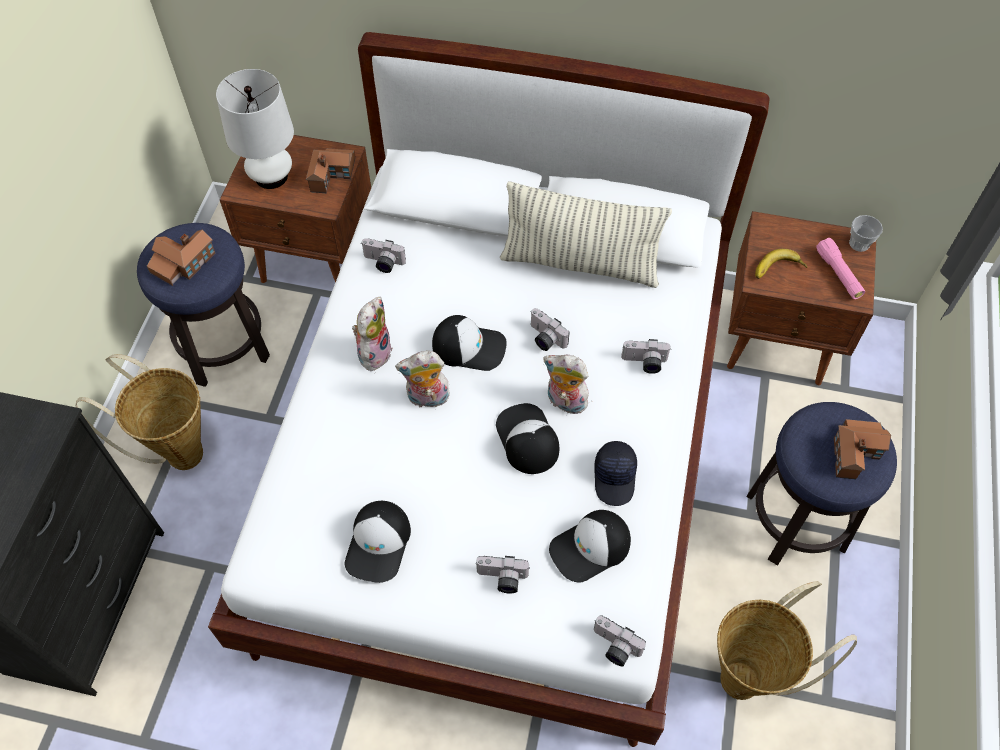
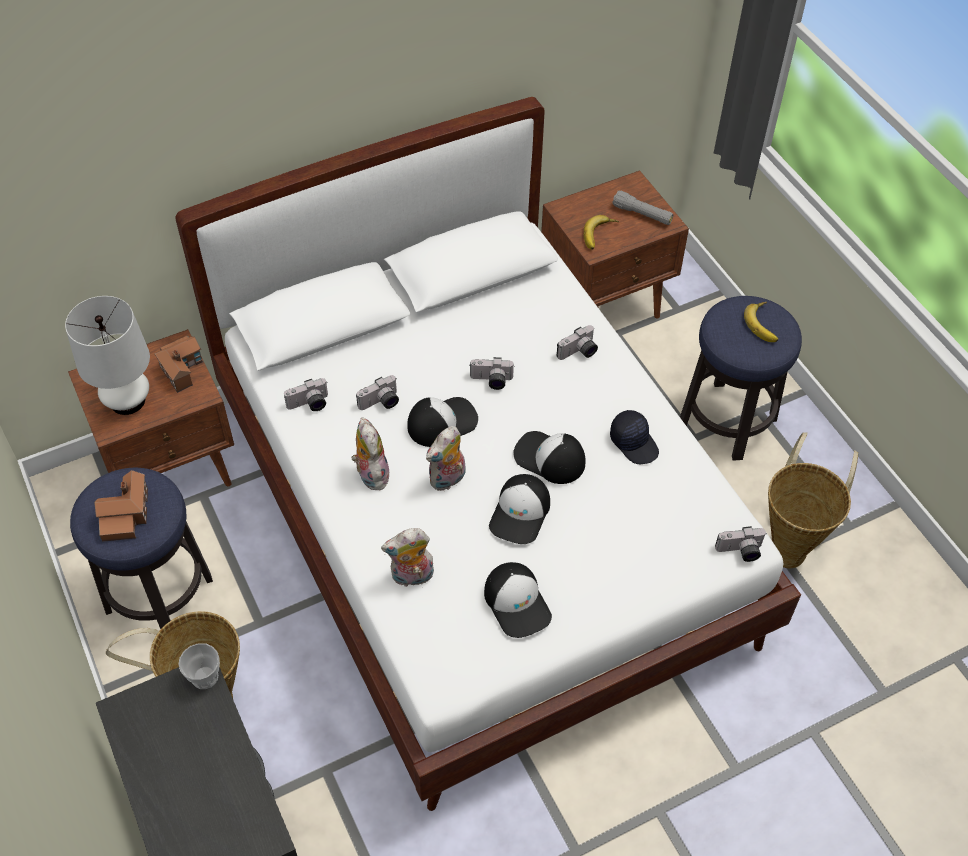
camera: 40 degrees left, 5 degrees down
camera [475,556,529,594] -> camera moved to [356,375,399,410]
pillow [500,181,672,288] -> none
plush toy [543,355,589,414] -> plush toy moved to [381,528,434,587]
cap [549,510,631,583] -> cap moved to [489,474,550,544]
pink flashlight [816,238,865,299] -> grey flashlight [612,191,674,225]
toy house [834,419,891,479] -> banana [744,302,778,342]
cup [849,215,883,252] -> cup moved to [179,643,220,689]

